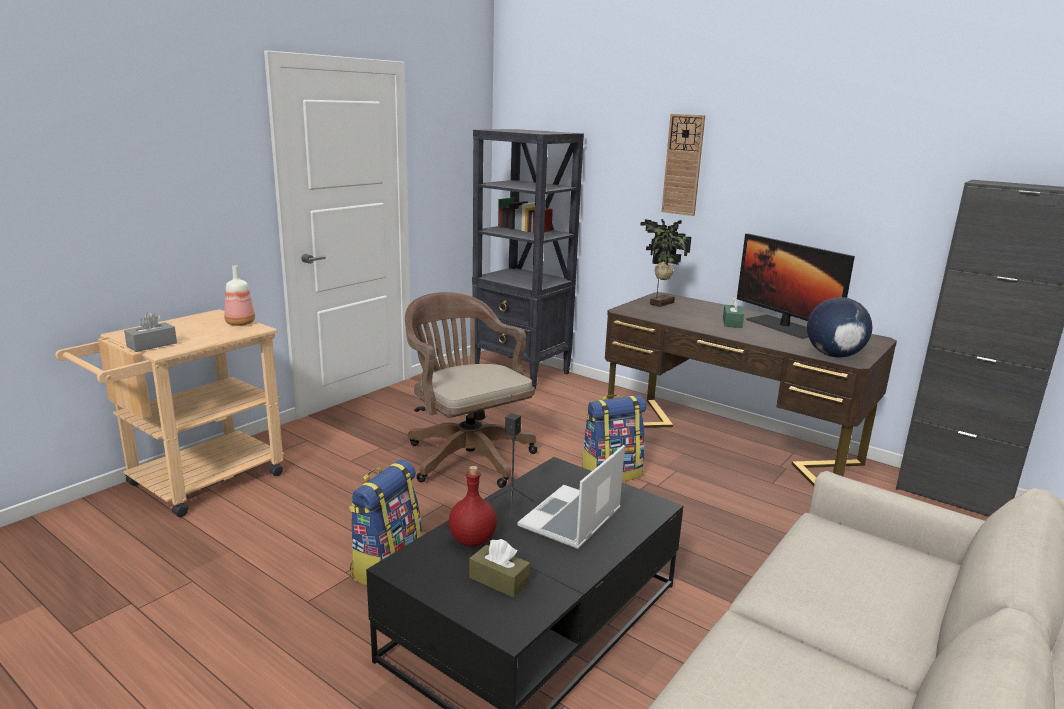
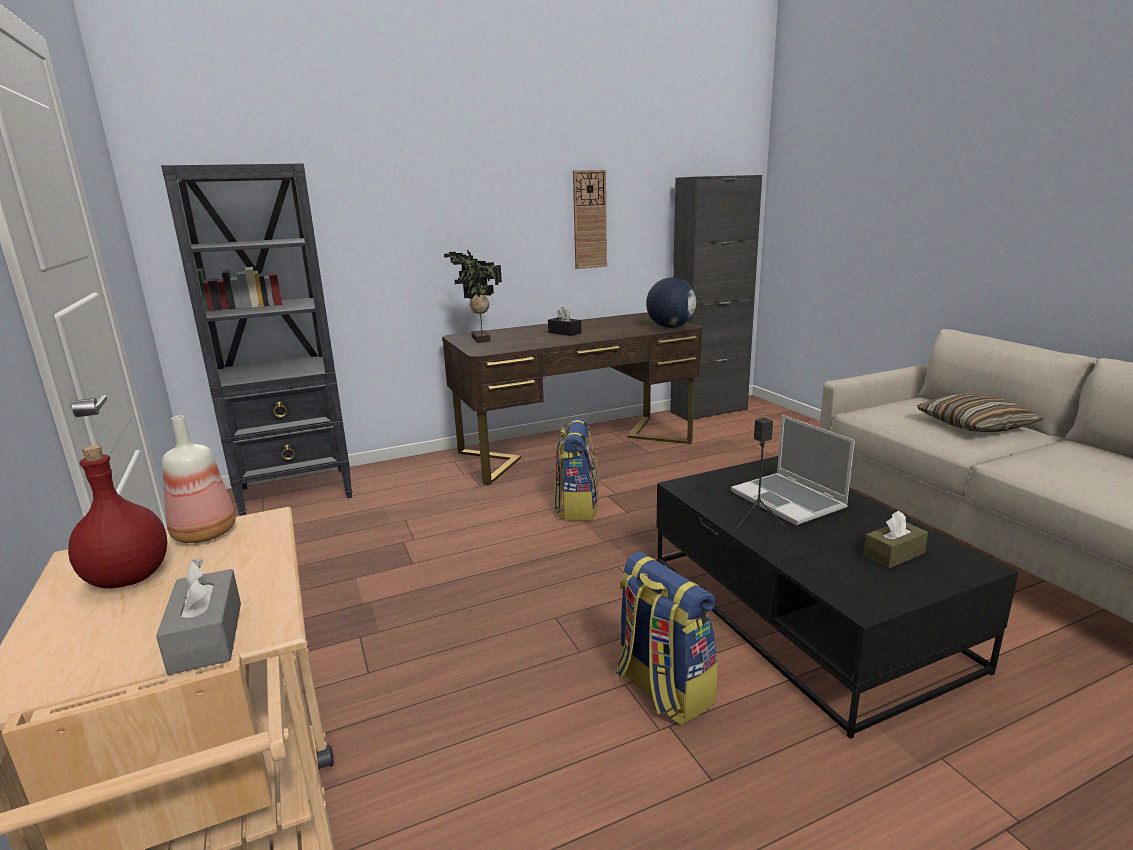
camera: 60 degrees left, 0 degrees up
brown office chair [405,292,538,488] -> none
red bottle [449,466,497,547] -> red bottle moved to [68,445,167,588]
wall clock [661,114,705,216] -> wall clock moved to [573,170,607,269]
green tissue box [723,296,744,328] -> black tissue box [548,307,582,336]
monitor [737,234,855,339] -> none
none -> pillow [917,393,1044,432]

